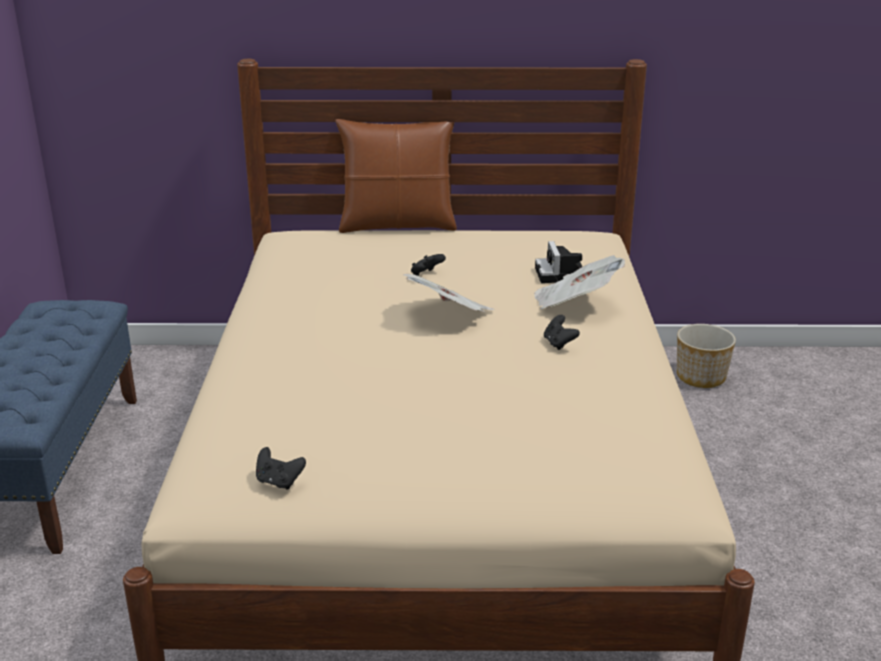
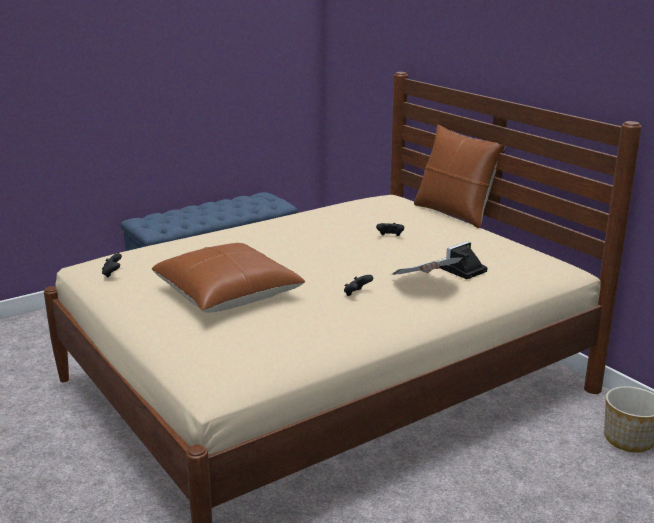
camera: 55 degrees right, 5 degrees down
newspaper [403,274,495,312] -> none
none -> brown pillow [152,243,306,313]

